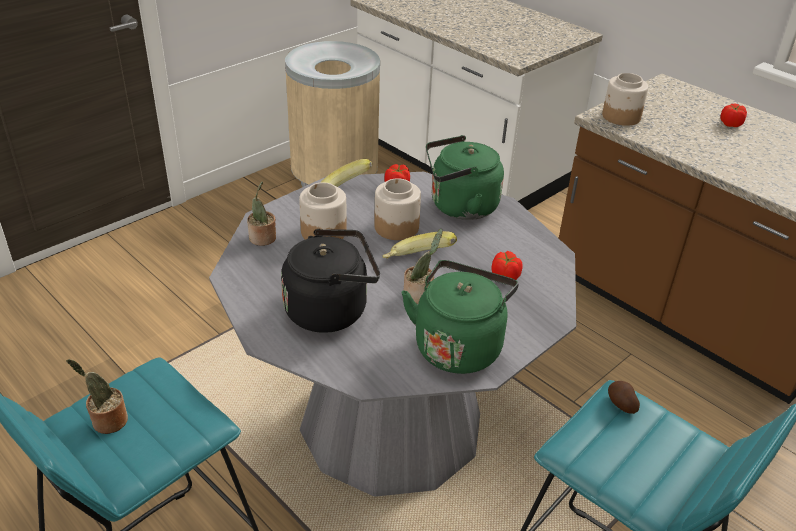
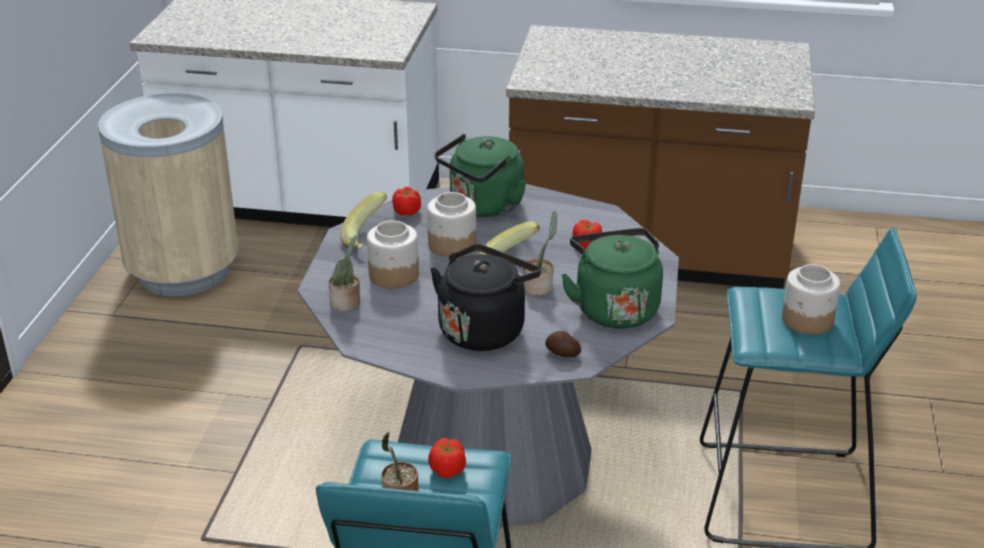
camera: 35 degrees left, 5 degrees down
jar [602,73,649,126] -> jar moved to [782,264,840,334]
potato [608,381,640,414] -> potato moved to [545,331,581,357]
tomato [721,103,747,127] -> tomato moved to [428,438,466,478]

